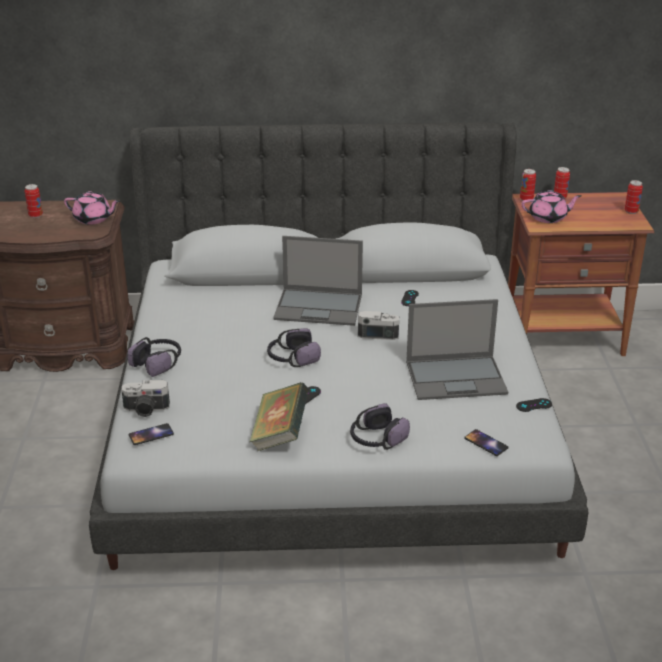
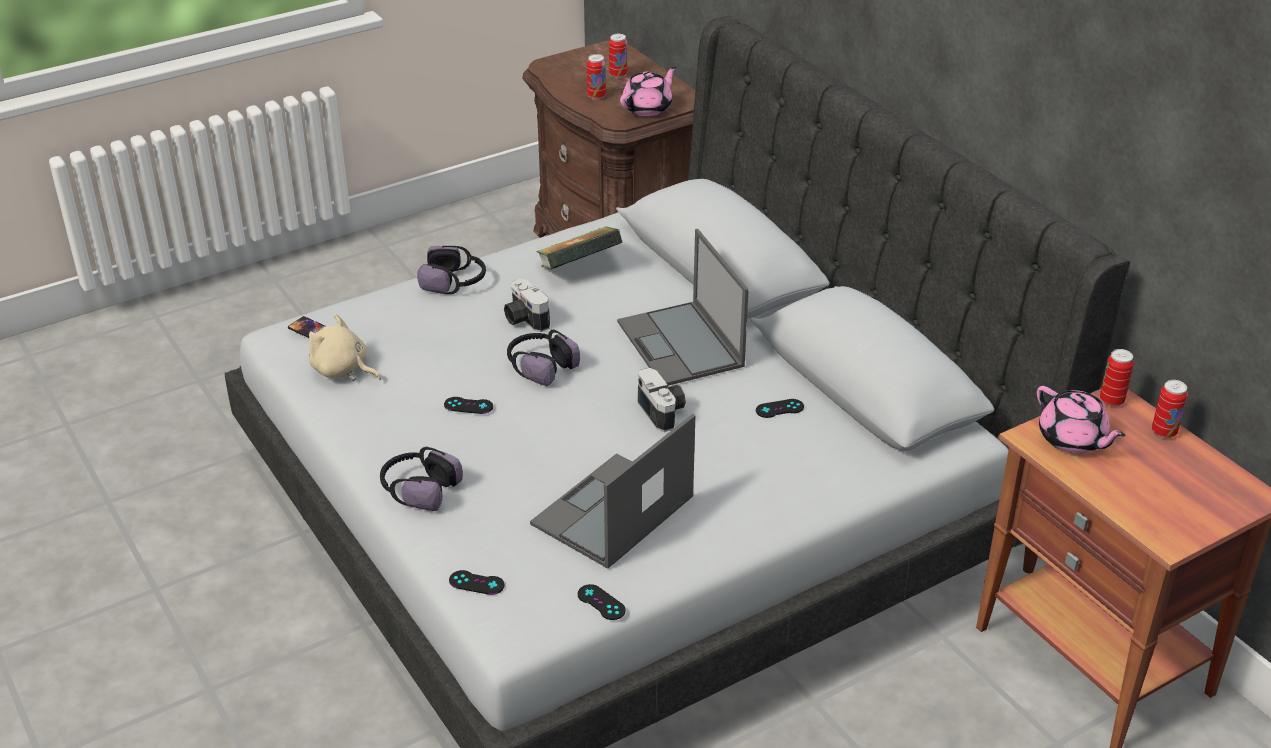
camera: 60 degrees right, 5 degrees up
pink teapot [64,191,120,225] -> pink teapot turned 120 degrees counterclockwise [620,66,676,116]
camera [121,380,170,417] -> camera moved to [504,279,550,332]
book [250,382,309,451] -> book moved to [536,226,623,269]
laptop [406,299,508,400] -> laptop turned 75 degrees clockwise [530,414,695,568]
phone [464,429,509,456] -> black game controller [449,570,504,595]
can [625,180,643,214] -> can moved to [587,54,606,100]
none -> beige plush toy [309,314,381,381]

